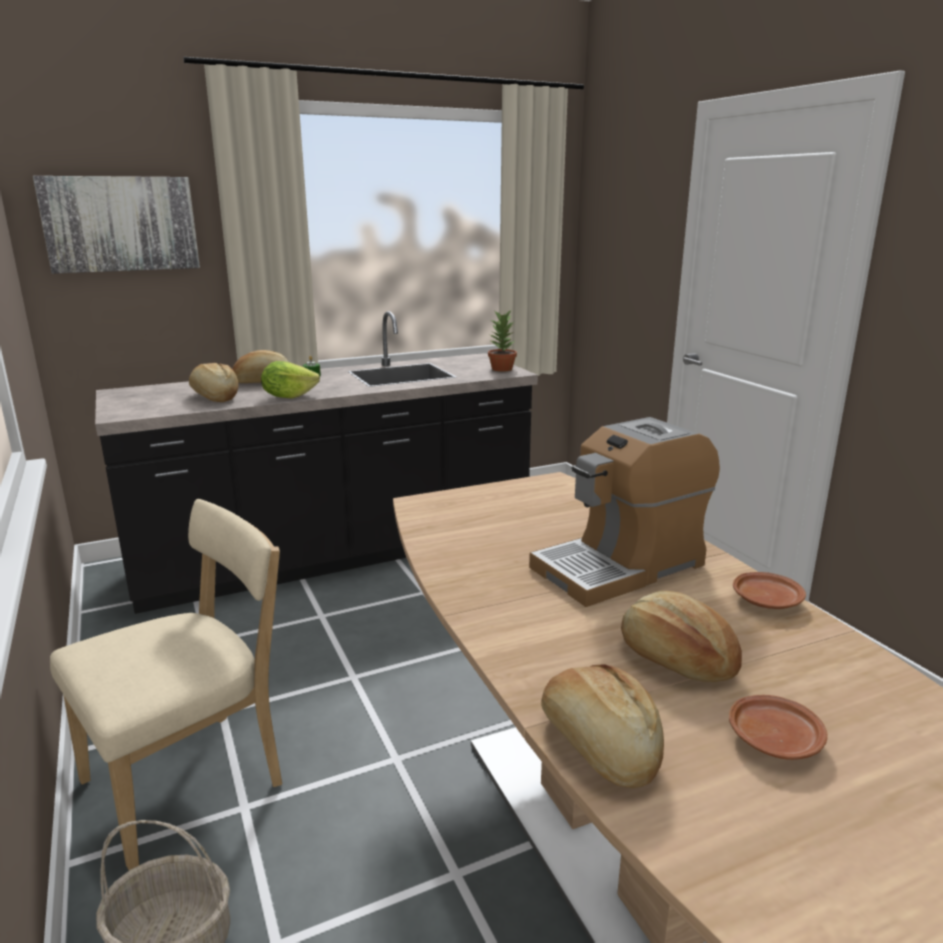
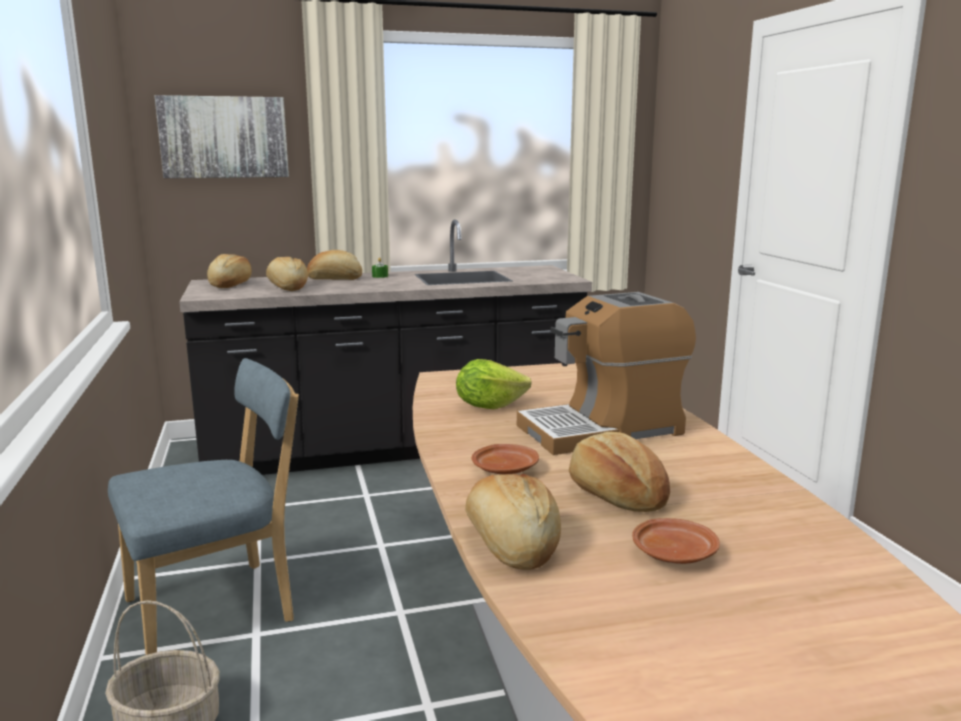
camera: 10 degrees right, 5 degrees down
beige chair [50,499,282,870] -> blue chair [108,358,299,655]
lettuce [261,361,320,398] -> lettuce moved to [456,359,532,409]
potted plant [488,310,517,372] -> none
brown plate [733,572,806,609] -> brown plate moved to [472,444,539,475]
none -> bread [207,254,252,288]

